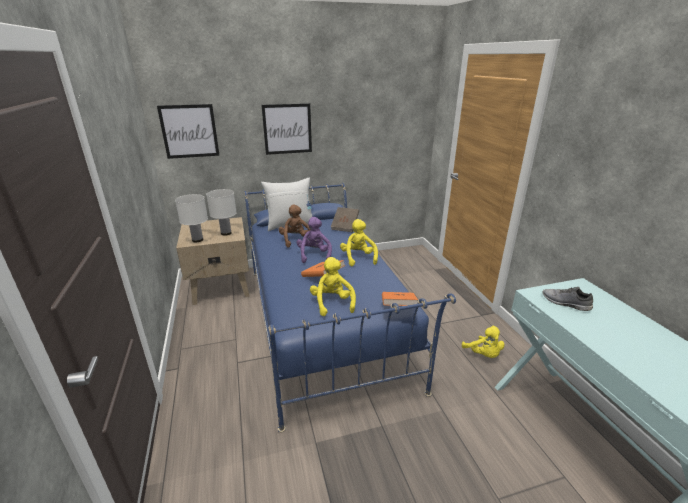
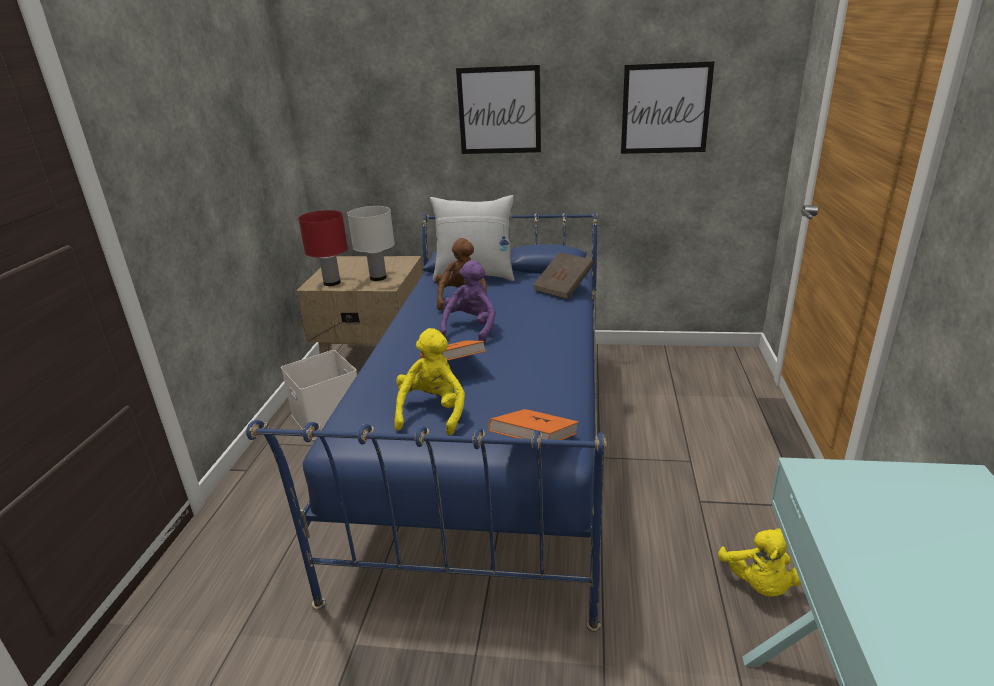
camera: 25 degrees right, 0 degrees up
picture [157,104,220,159] -> picture moved to [621,61,715,154]
white table lamp [175,194,208,242] -> red table lamp [298,210,348,286]
yellow plush toy [340,219,378,266] -> none
grey shoe [543,287,593,311] -> none
none -> white storage box [281,350,357,440]

